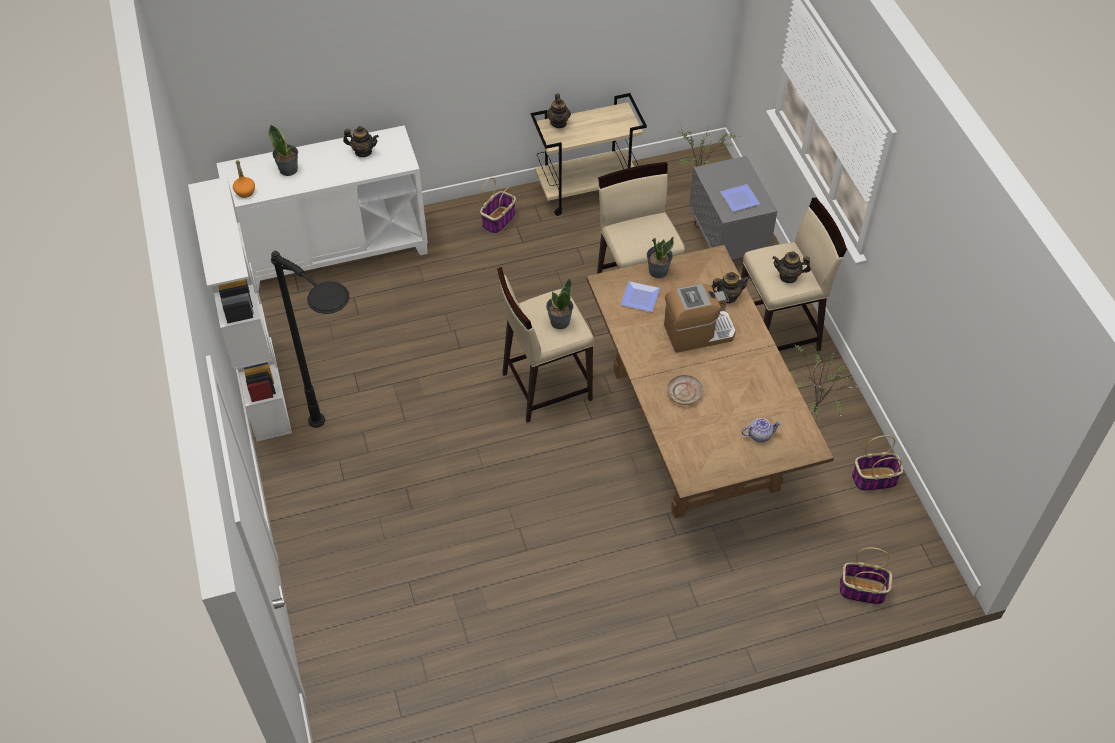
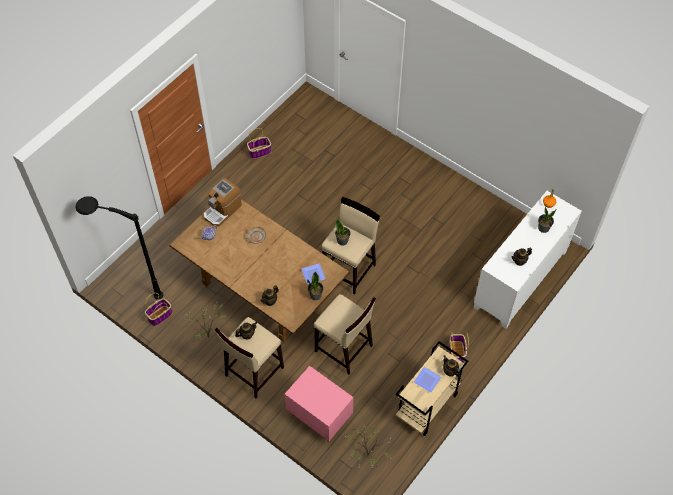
camera: 145 degrees right, 5 degrees up
white bookcase [188,177,292,442] -> none
black floor lamp [271,251,350,428] -> black floor lamp moved to [75,196,163,300]
coffee machine [664,283,736,353] -> coffee machine moved to [204,178,242,227]
grey nightstand [689,156,777,259] -> pink nightstand [285,366,354,442]
plate [720,184,760,212] -> plate moved to [414,367,441,392]
basket [839,547,892,605] -> basket moved to [247,128,271,159]

